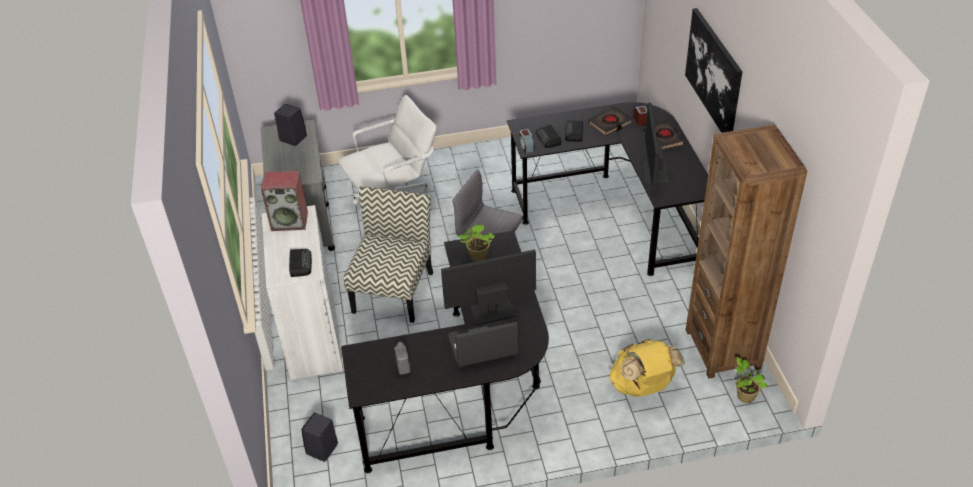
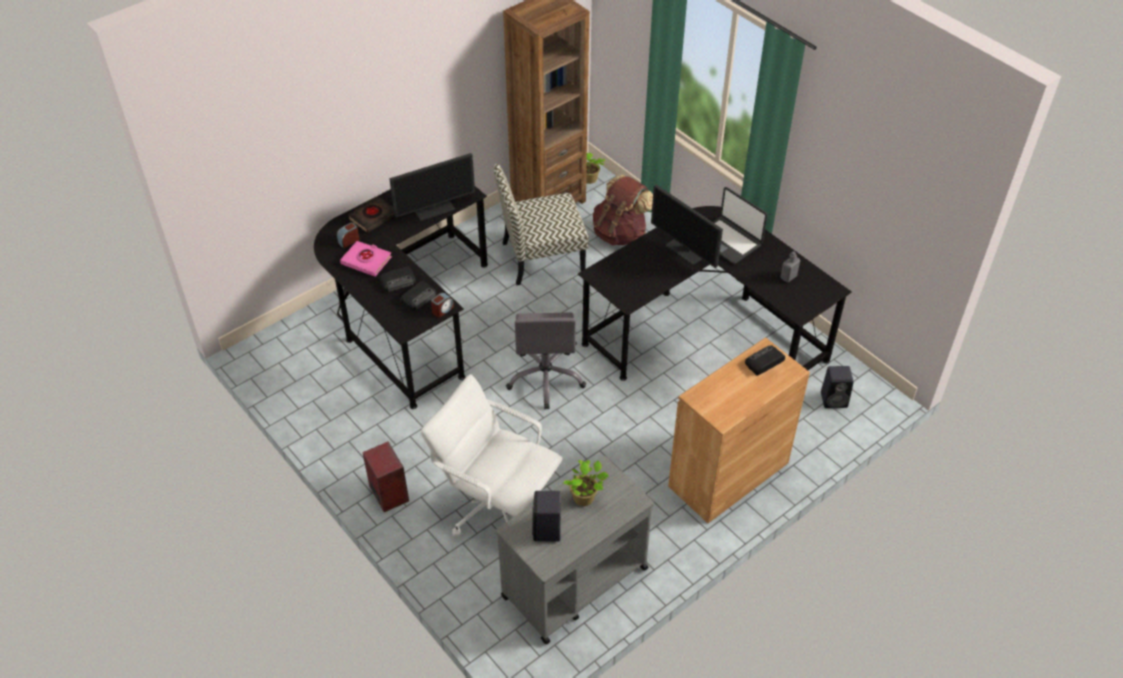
camera: 120 degrees left, 5 degrees up
speaker [261,171,308,231] -> speaker moved to [362,442,409,512]
white cabinet [262,205,343,380] -> brown cabinet [668,337,810,523]
chair [343,186,433,323] -> chair moved to [494,164,588,285]
potted plant [458,224,495,261] -> potted plant moved to [563,460,609,506]
black book [588,107,632,136] -> pink book [340,241,392,277]
yellow backpack [609,339,685,397] -> brown backpack [593,175,653,245]
picture [685,8,742,133] -> none

